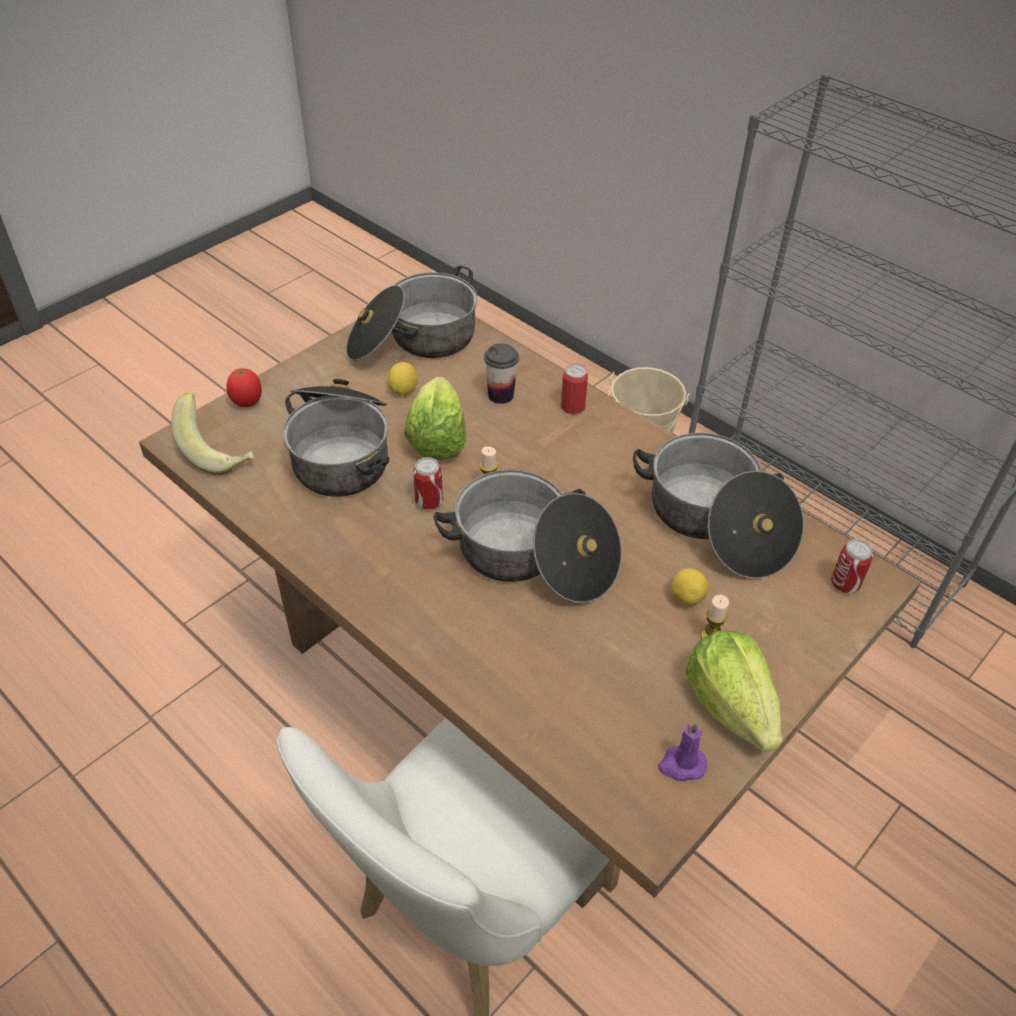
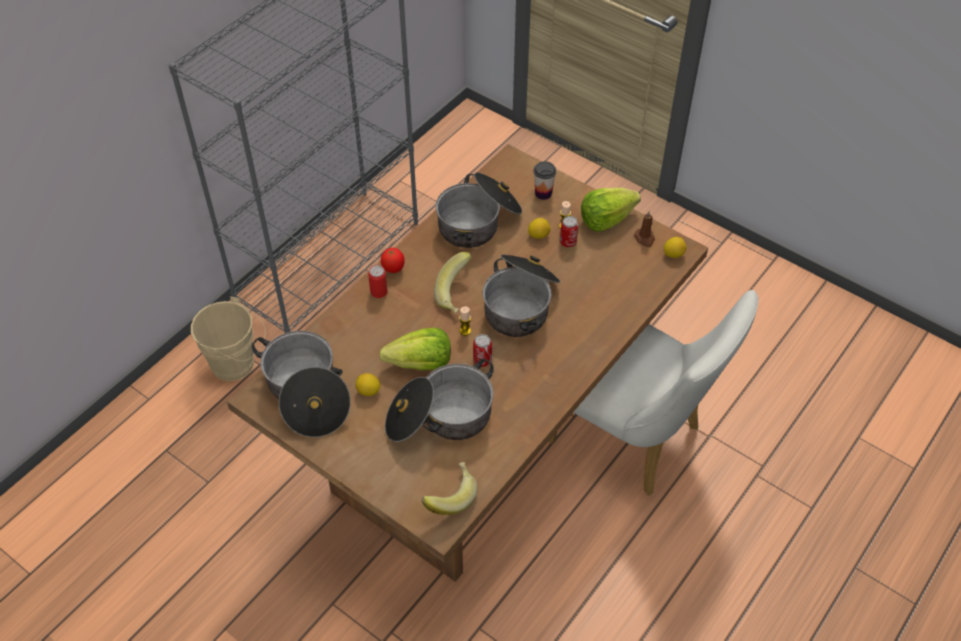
camera: 95 degrees left, 5 degrees up
tomato [226,367,262,407] -> tomato moved to [381,248,405,273]
cup [484,343,519,404] -> cup moved to [534,161,556,200]
purple candle [658,722,707,781] -> brown candle [634,211,655,247]
can [831,539,873,593] -> can moved to [560,216,578,247]
none -> banana [434,252,472,314]
none -> lemon [663,237,687,258]

